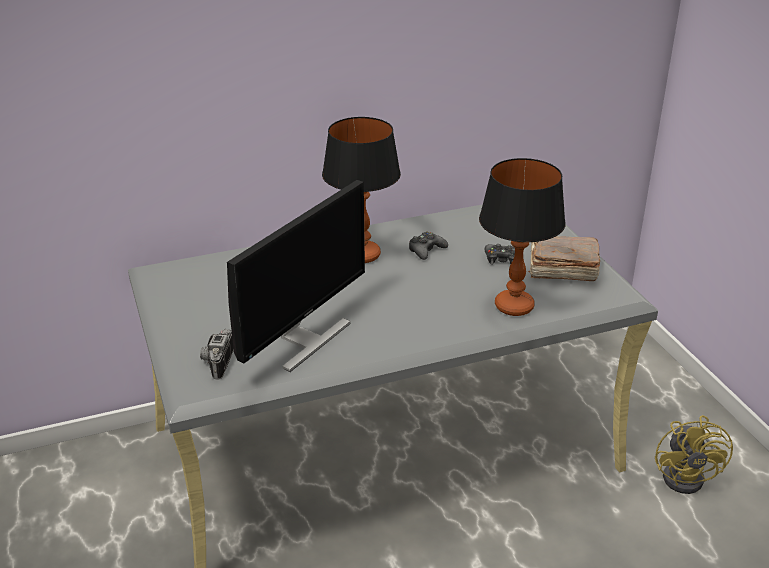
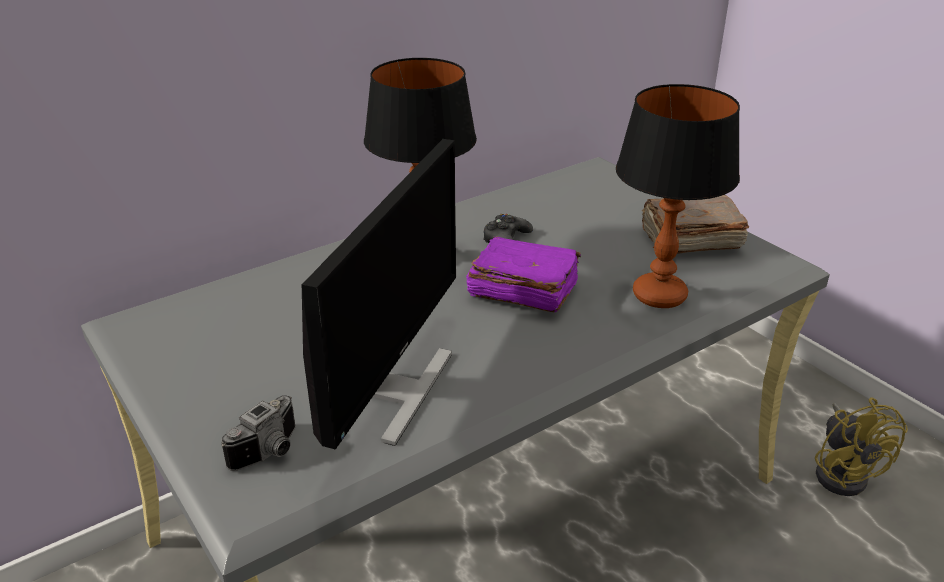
camera: 15 degrees left, 0 degrees up
camera [200,329,234,380] -> camera turned 135 degrees counterclockwise [221,395,296,471]
black game controller [485,244,515,265] -> none
none -> purple book [466,236,581,312]

